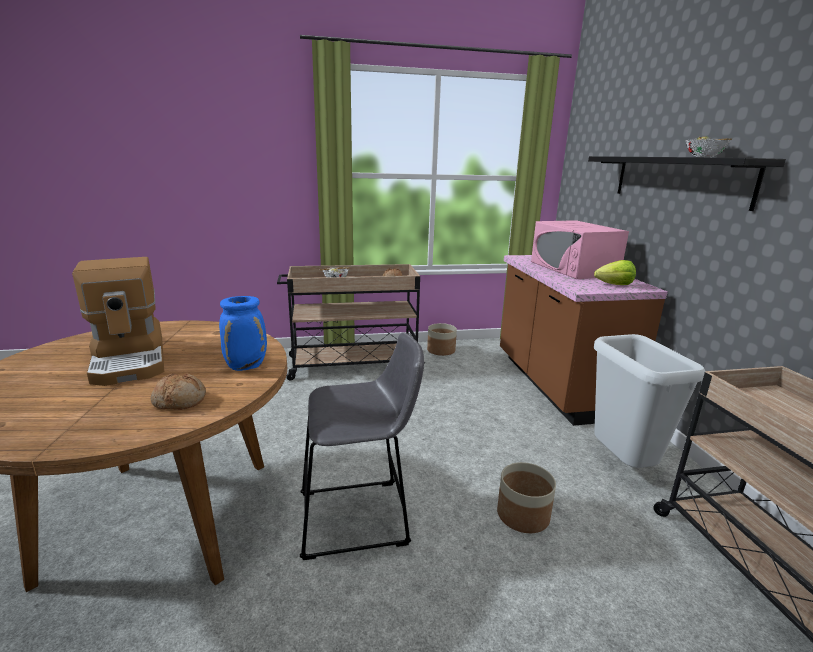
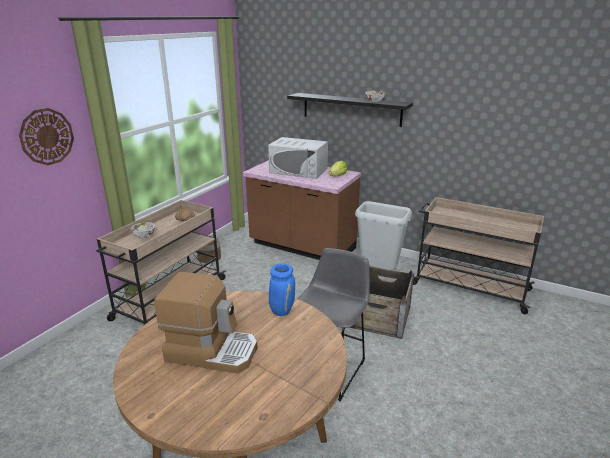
camera: 50 degrees left, 5 degrees up
bread [151,374,206,410] -> none
planter [497,462,556,533] -> crate [349,266,414,339]
pink microwave [531,220,629,279] -> white microwave [268,137,328,179]
none -> wall clock [19,108,74,165]

